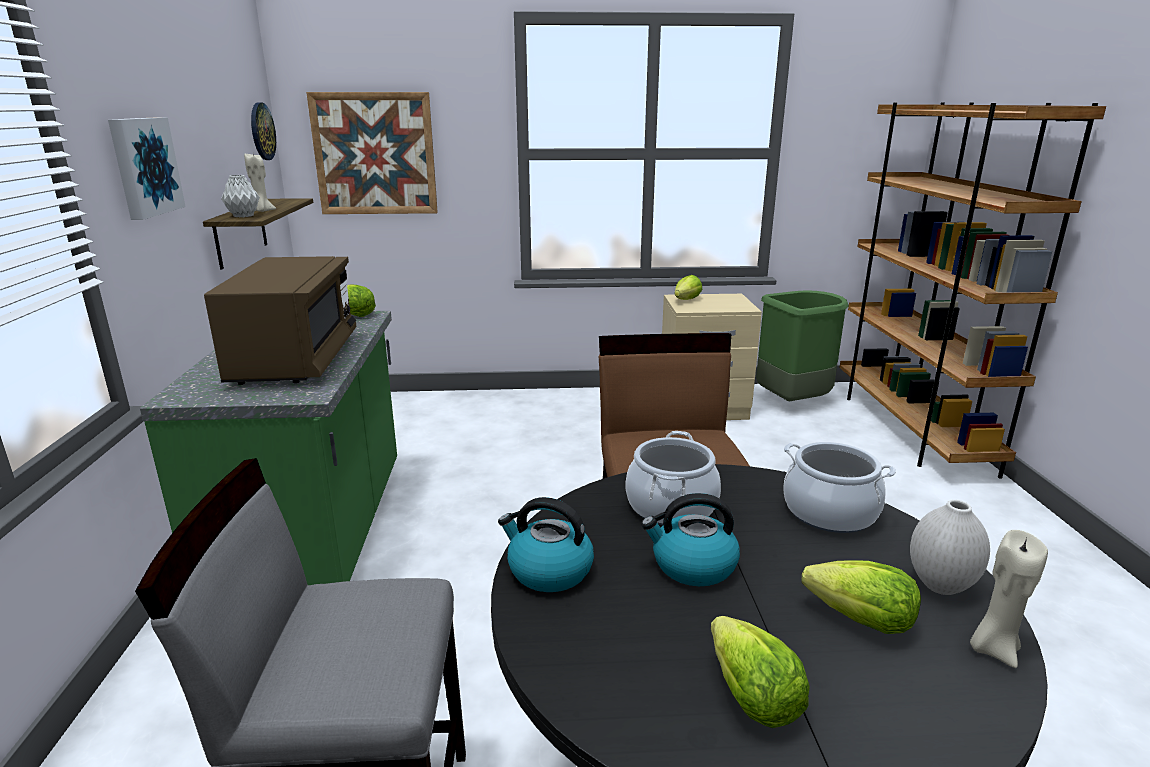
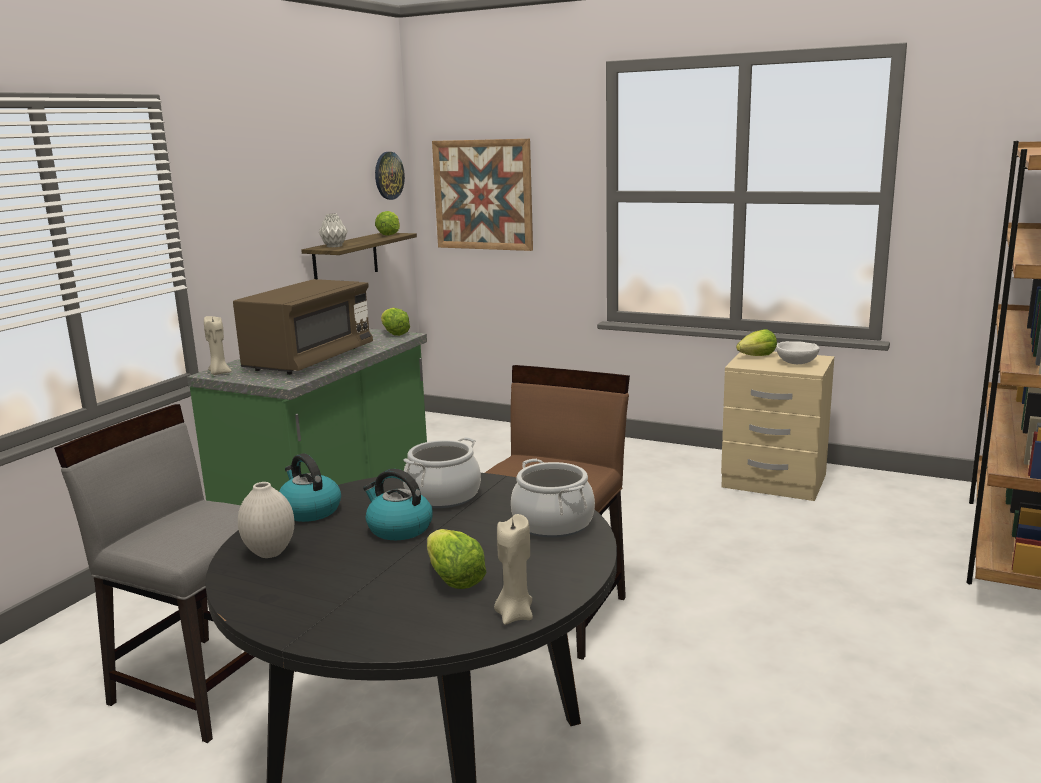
camera: 30 degrees right, 5 degrees down
picture [108,117,186,220] -> none
beige candle [244,154,276,212] -> beige candle moved to [204,316,232,375]
lettuce [711,616,810,728] -> lettuce moved to [375,211,400,236]
green trash can [756,290,849,401] -> none
white vase [910,500,990,595] -> white vase moved to [238,482,295,558]
none -> white bowl [776,341,820,364]

